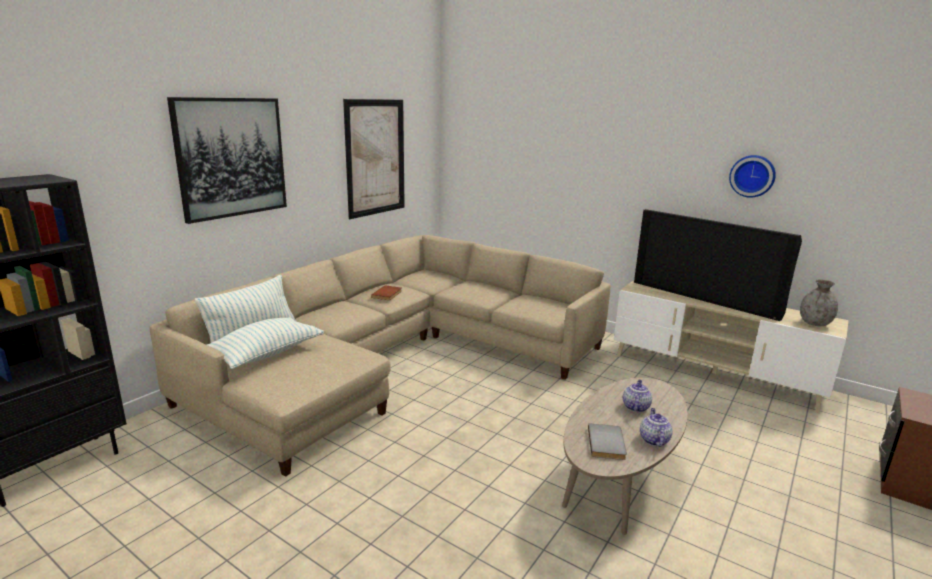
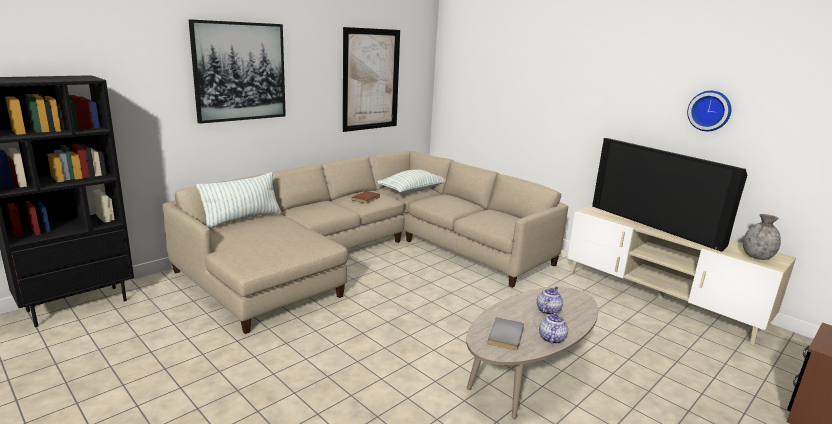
camera: 10 degrees right, 0 degrees up
pillow [207,317,324,369] -> pillow moved to [377,169,446,193]

